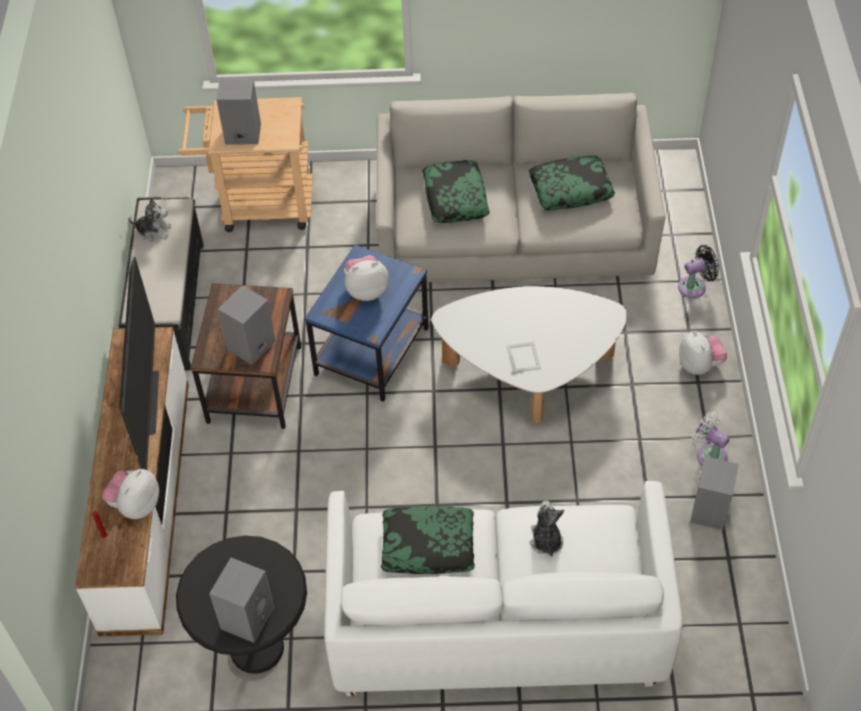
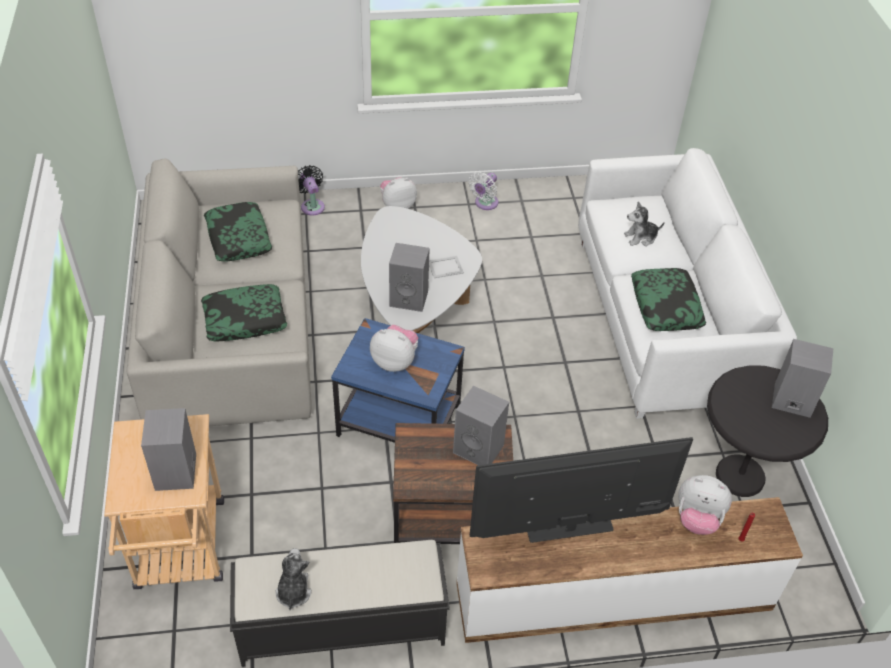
camera: 100 degrees left, 5 degrees down
plush toy [344,255,389,301] -> plush toy turned 135 degrees clockwise [370,325,418,372]
grey speaker [690,456,739,530] -> grey speaker moved to [389,243,430,312]

